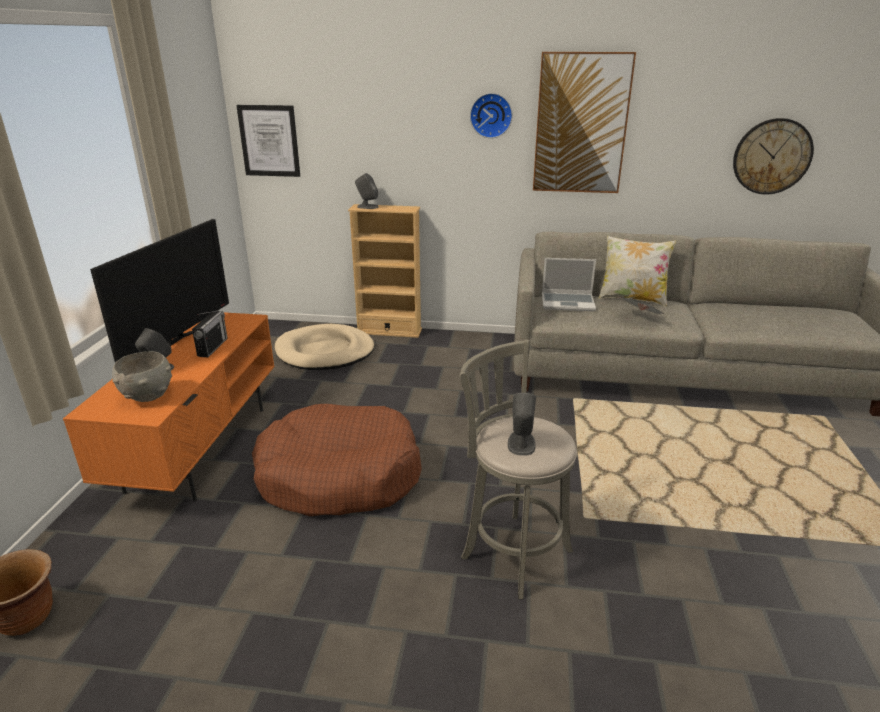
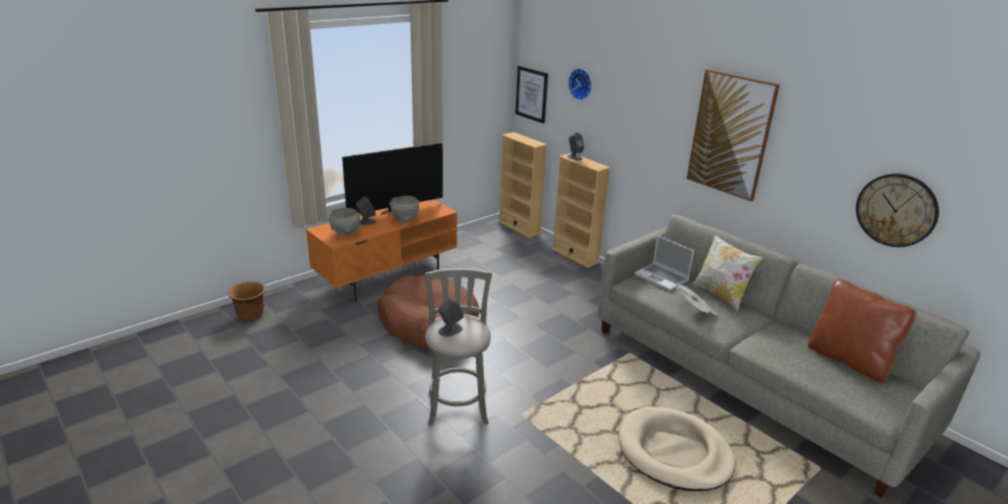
camera: 40 degrees right, 0 degrees up
radio [192,310,228,357] -> grey bowl [389,196,420,223]
beige dog bed [275,324,374,370] -> beige dog bed moved to [619,407,736,491]
wall clock [470,93,513,138] -> wall clock moved to [568,68,592,101]
none -> beige bookcase [498,132,547,238]
none -> brown pillow [808,279,917,382]

